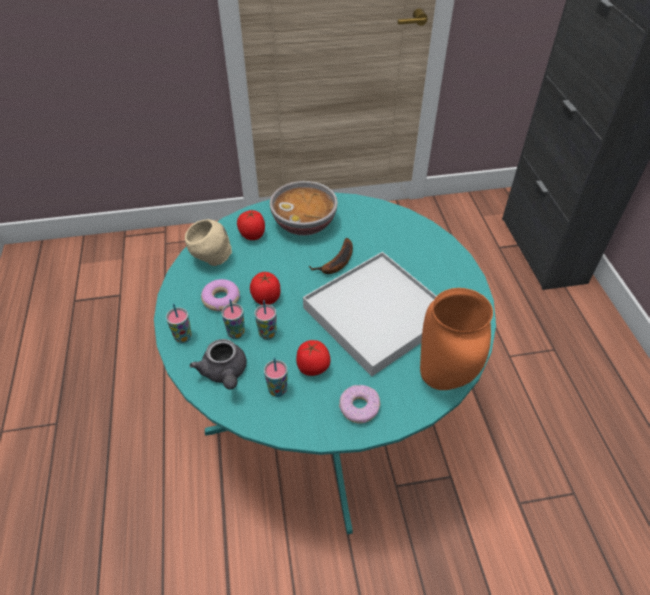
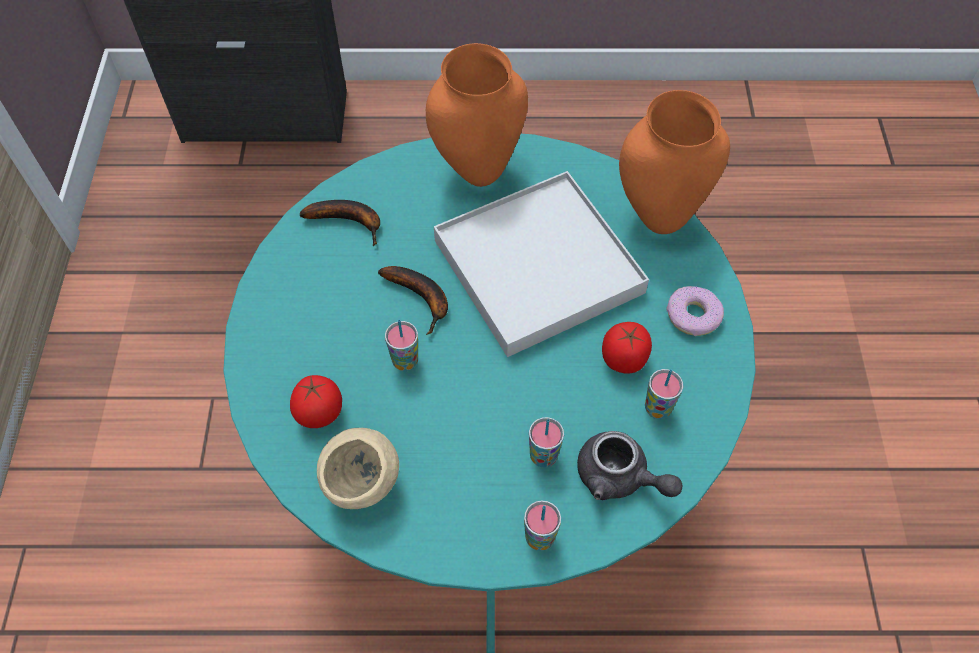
camera: 80 degrees left, 10 degrees up
grey teapot [190,339,247,389] -> grey teapot turned 45 degrees clockwise [577,431,683,500]
donut [201,279,240,311] -> none
tomato [250,272,280,305] -> none
cup [254,300,276,340] -> cup moved to [385,320,418,371]
bowl [270,181,338,236] -> none
none -> banana [300,200,380,246]
none -> orange vase [426,43,528,187]

